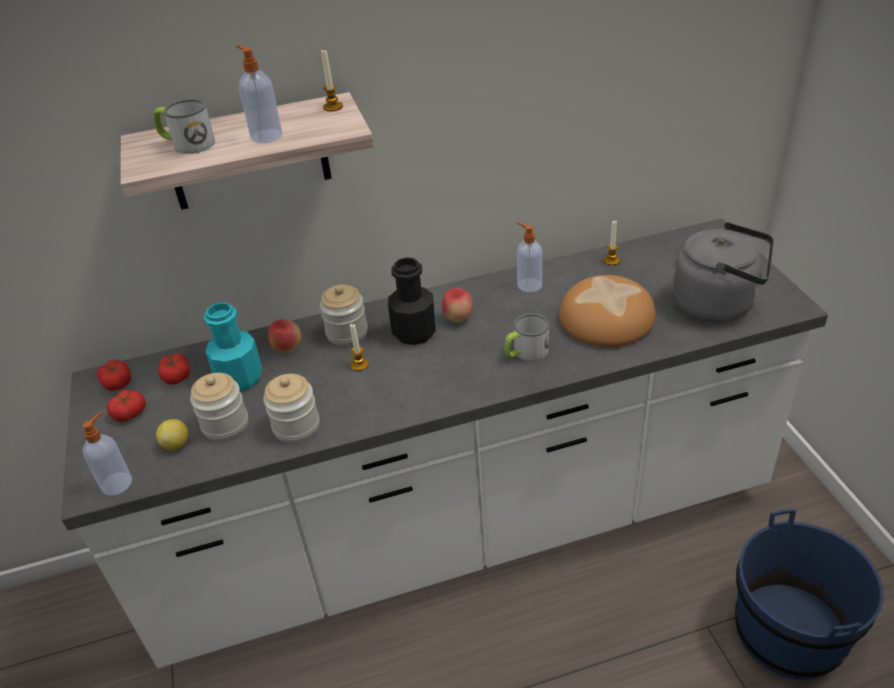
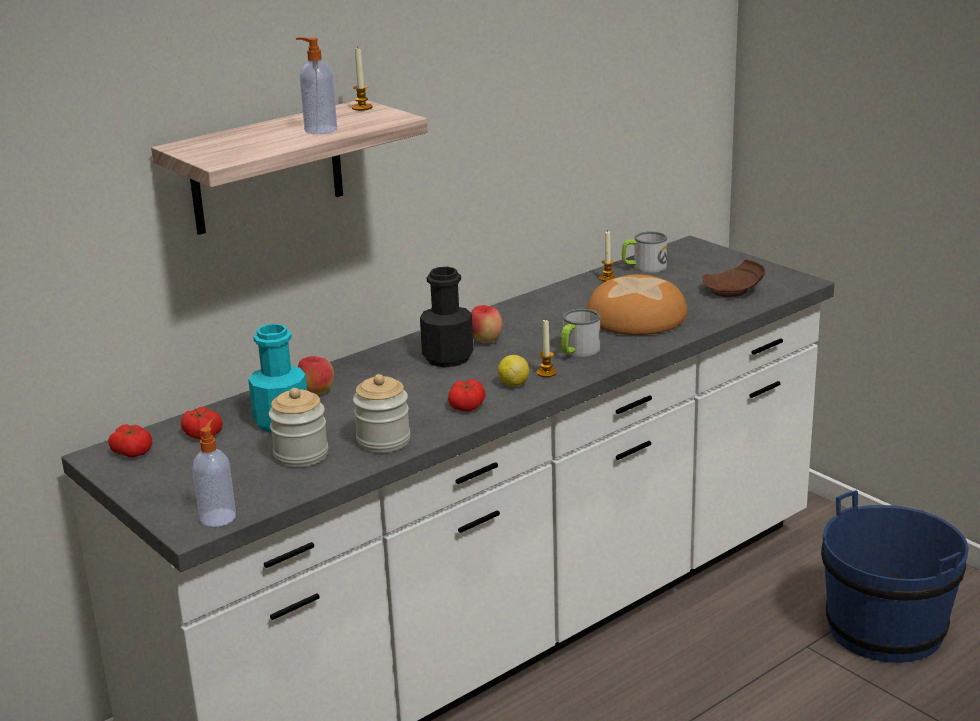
camera: 25 degrees left, 15 degrees down
tomato [106,389,146,422] -> tomato moved to [448,379,486,412]
mug [153,99,215,154] -> mug moved to [622,231,667,273]
lemon [156,419,188,450] -> lemon moved to [498,355,529,387]
jar [320,285,368,346] -> none
candle [350,324,369,371] -> candle moved to [537,318,557,377]
soap dispenser [517,222,542,292] -> none
grey kettle [672,222,774,322] -> brown plate [702,259,765,297]

